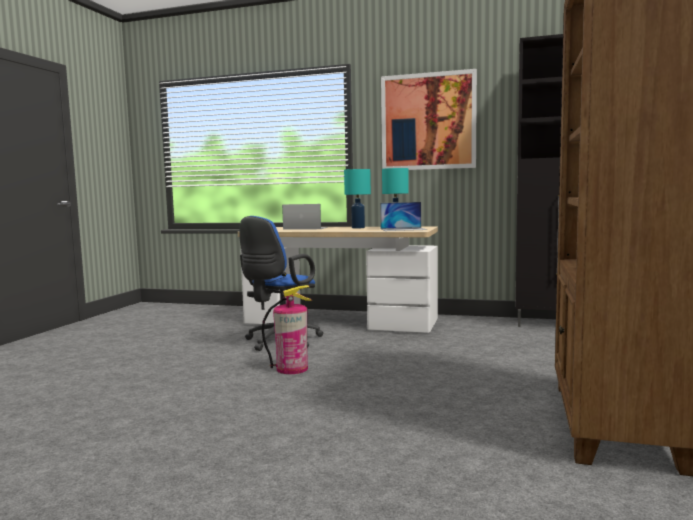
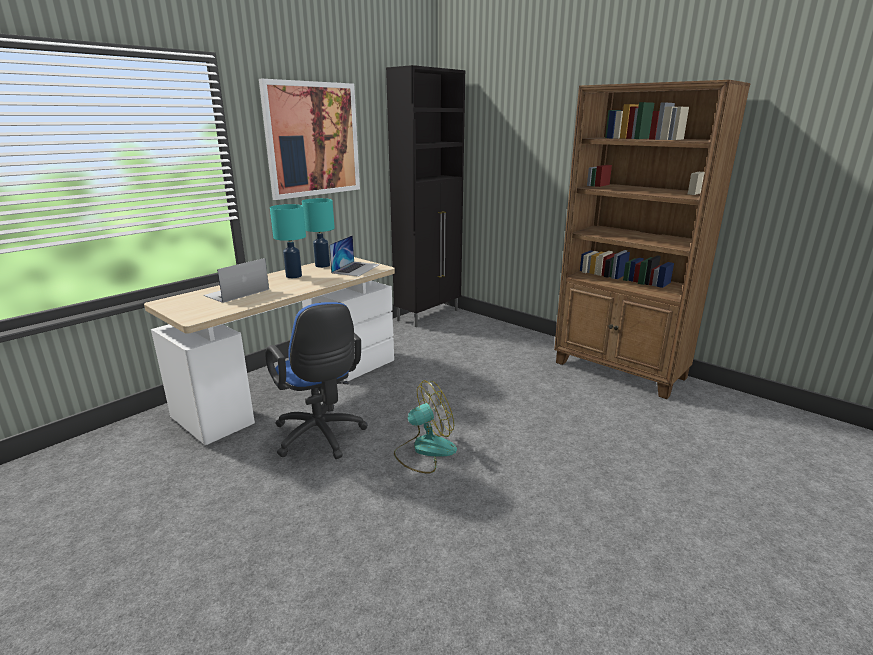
camera: 65 degrees left, 15 degrees up
fire extinguisher [262,285,312,374] -> fan [394,380,457,474]

